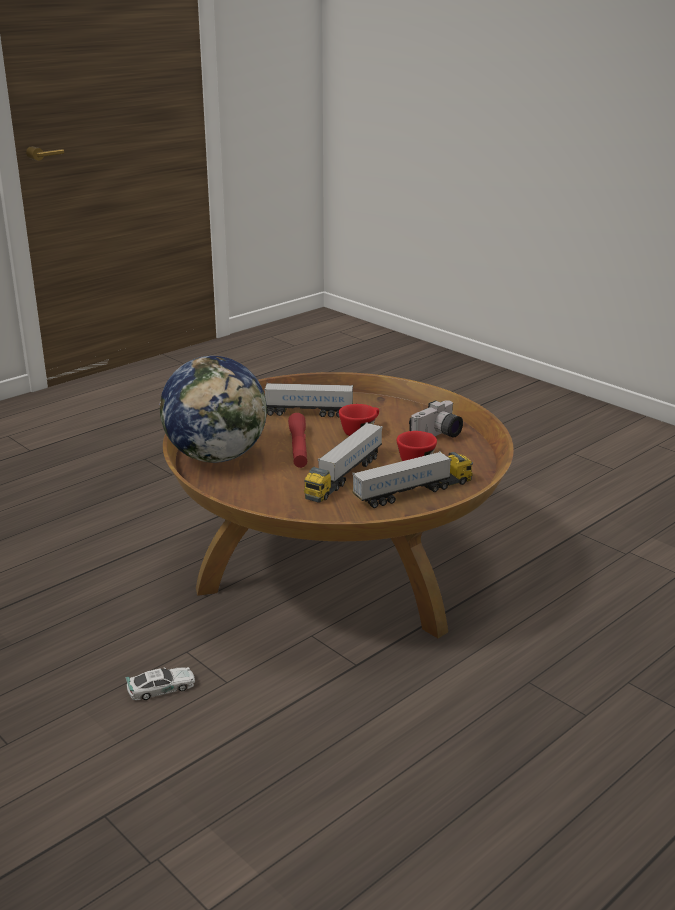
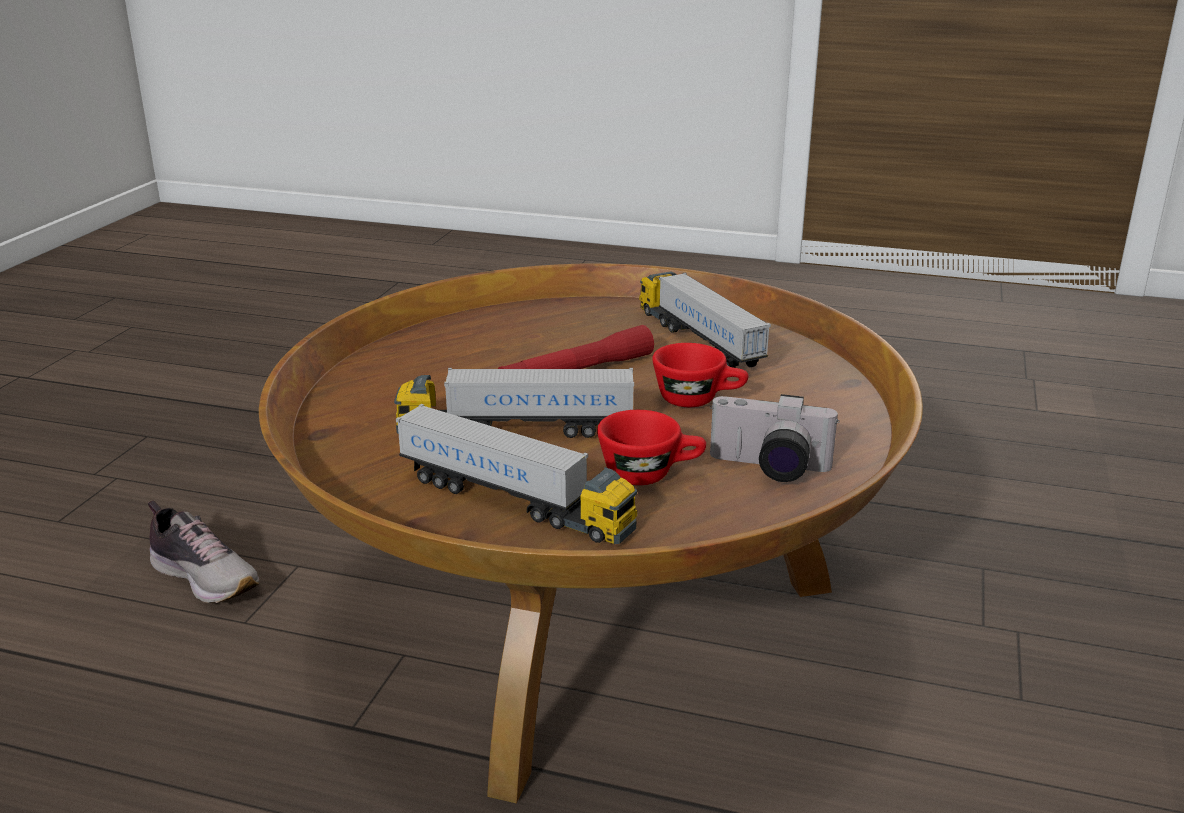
camera: 60 degrees right, 0 degrees up
toy car [125,667,195,700] -> shoe [148,501,259,603]
globe [159,356,267,463] -> none

